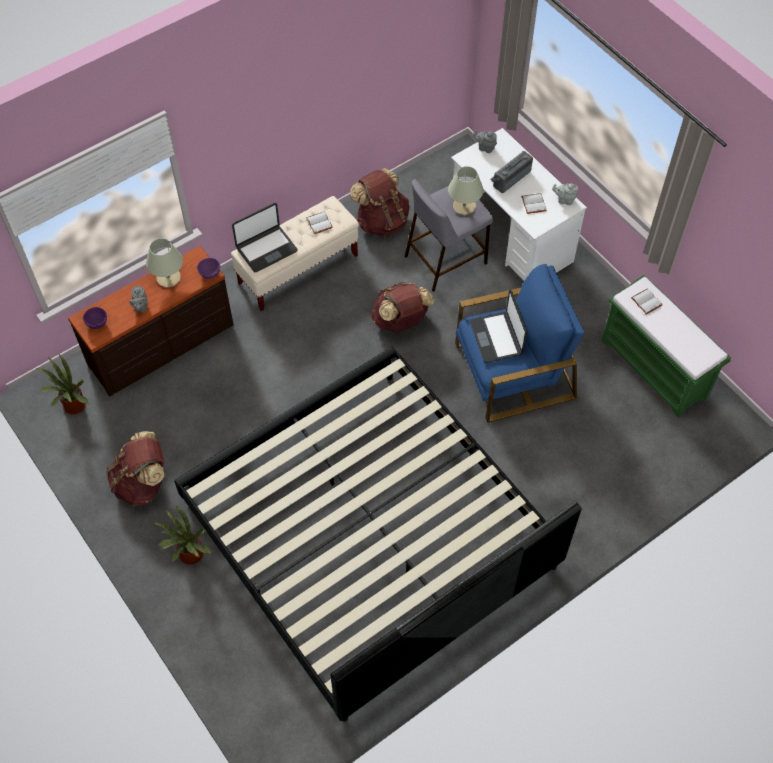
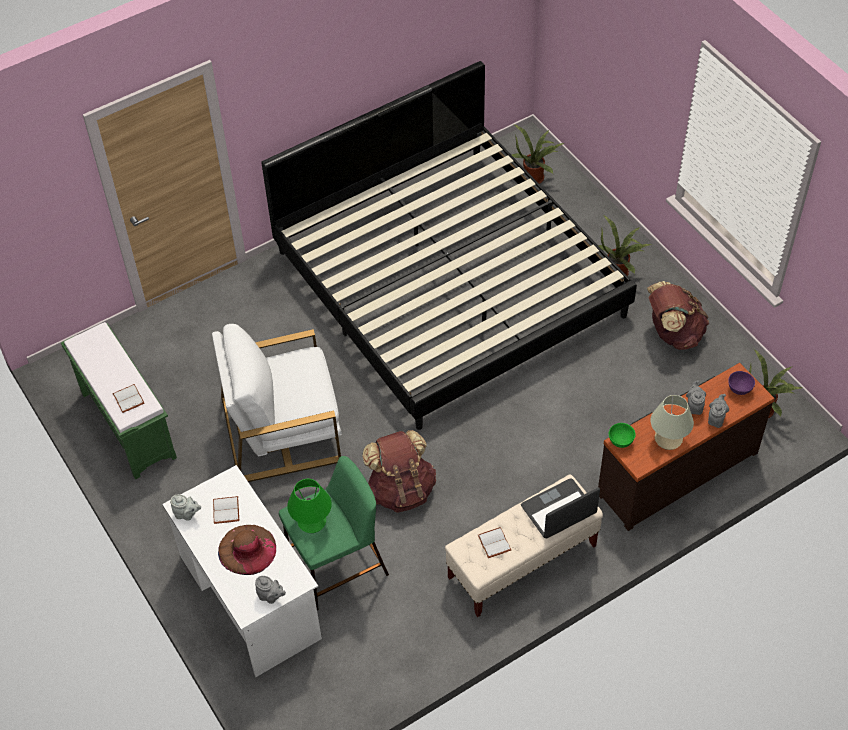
camera: 175 degrees left, 5 degrees down
purple bowl [197,258,220,279] -> green bowl [609,423,636,448]
brown backpack [350,168,410,237] -> none
grey stool [405,179,493,292] -> green stool [279,456,389,610]
beige table lamp [448,166,483,215] -> green table lamp [287,479,332,533]
blue armchair [455,264,584,423] -> white armchair [212,324,342,482]
laptop [470,290,527,363] -> none
radio [491,151,533,193] -> brown hat [218,525,276,575]
none -> potted plant [512,124,564,184]
none -> grey teapot [708,394,729,428]

